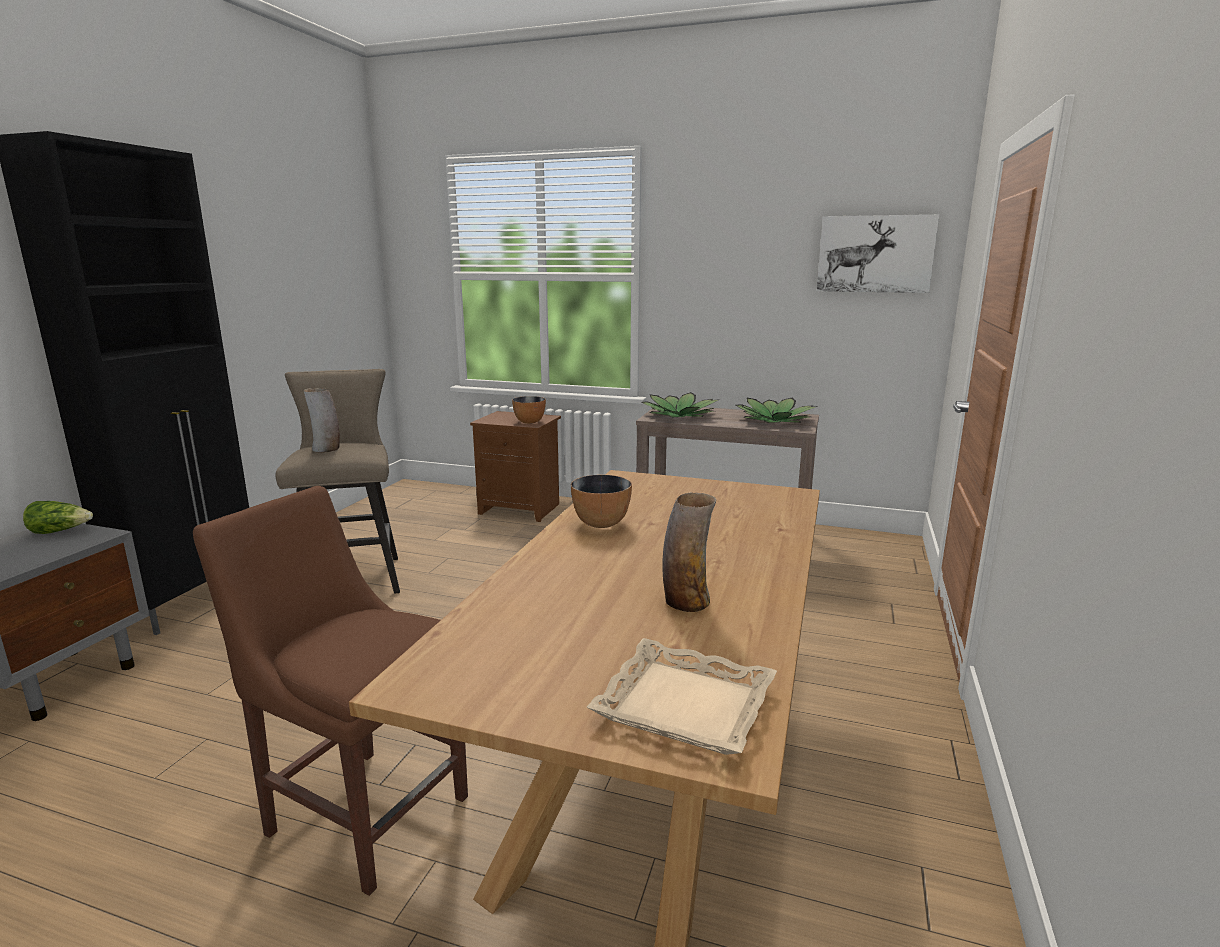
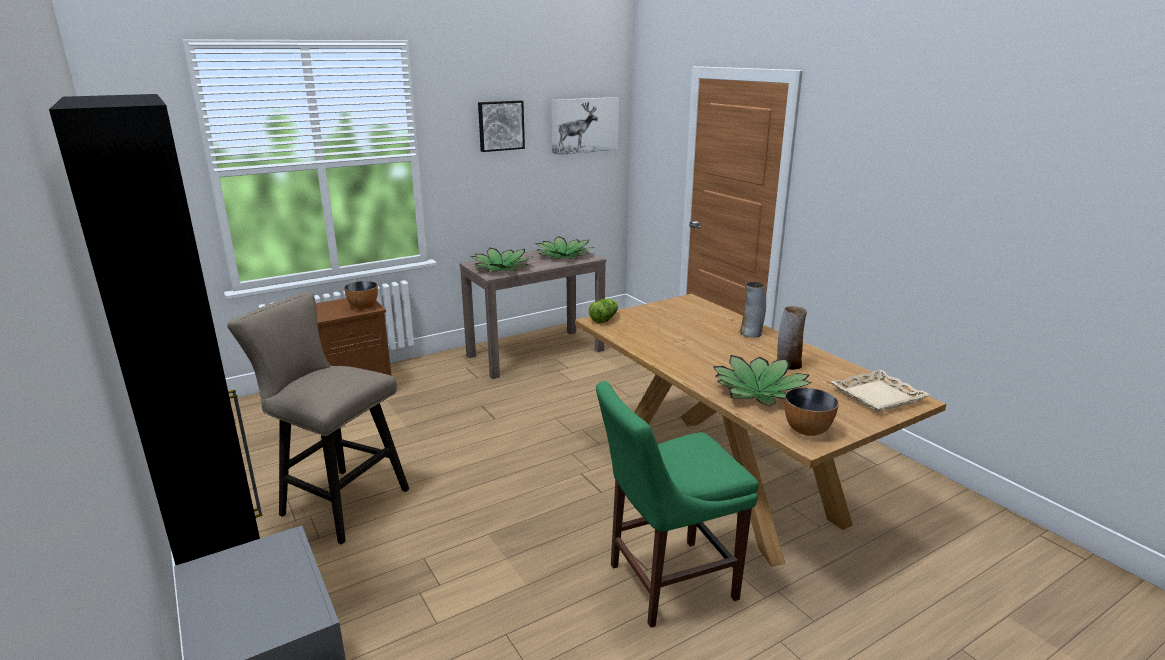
camera: 50 degrees left, 5 degrees up
lettuce [23,501,93,534] -> lettuce moved to [589,299,618,323]
brown chair [193,486,468,896] -> green chair [596,381,758,628]
vase [304,388,340,452] -> vase moved to [740,282,766,338]
bowl [571,475,632,528] -> bowl moved to [785,388,839,436]
none -> picture [478,100,525,152]
none -> potted plant [713,355,811,407]

